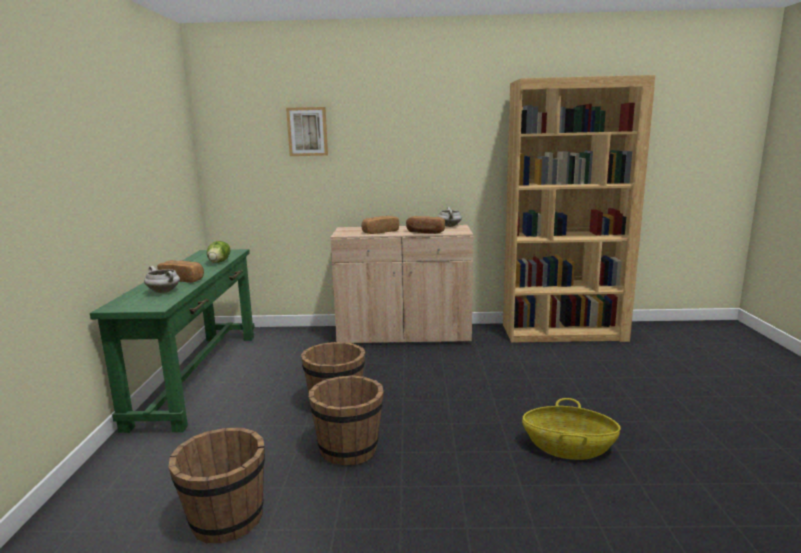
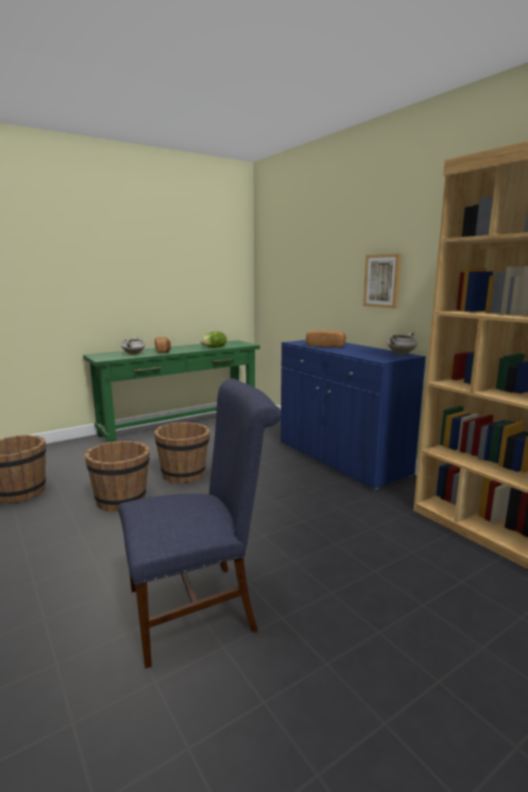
camera: 55 degrees right, 0 degrees up
picture [286,107,328,156] -> picture moved to [363,254,401,309]
beige cabinet [330,225,473,343] -> blue cabinet [281,340,426,490]
bread [406,216,445,234] -> none
basket [522,398,621,460] -> blue chair [118,379,282,669]

